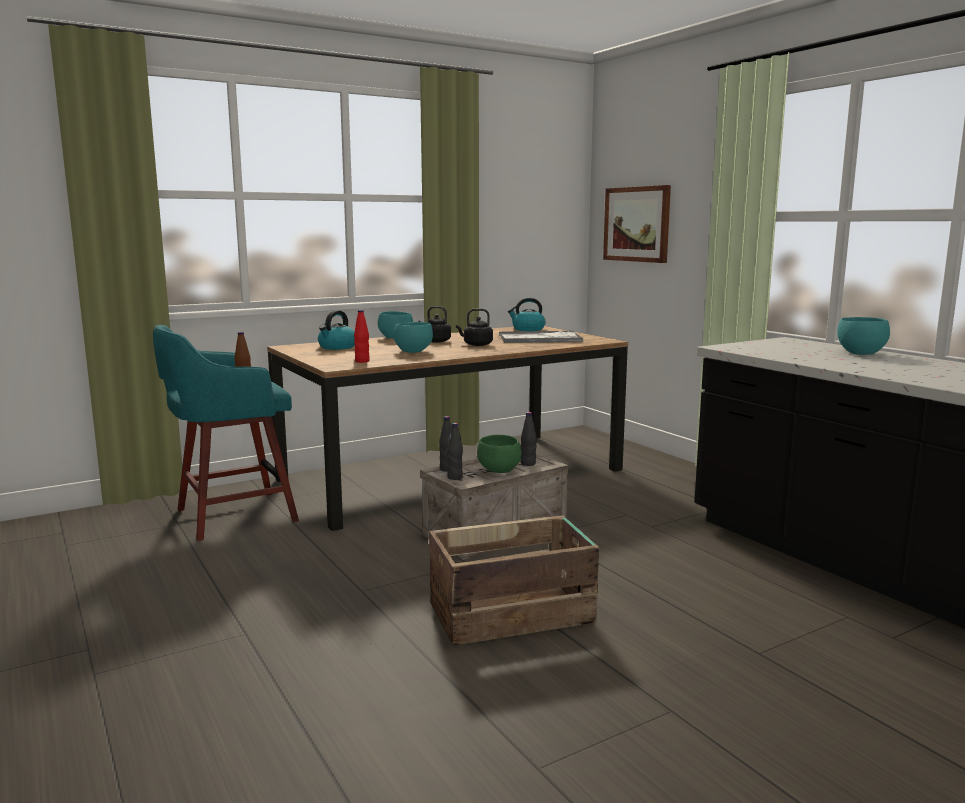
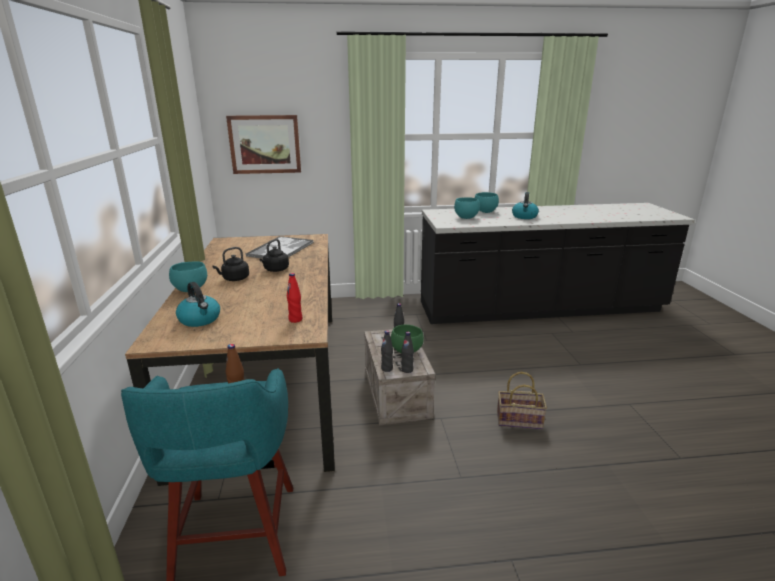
camera: 65 degrees left, 10 degrees up
turquoise bowl [393,322,433,353] -> turquoise bowl moved to [454,197,480,219]
crate [429,515,599,646] -> basket [497,372,547,429]
kettle [508,298,546,331] -> kettle moved to [512,192,539,219]

